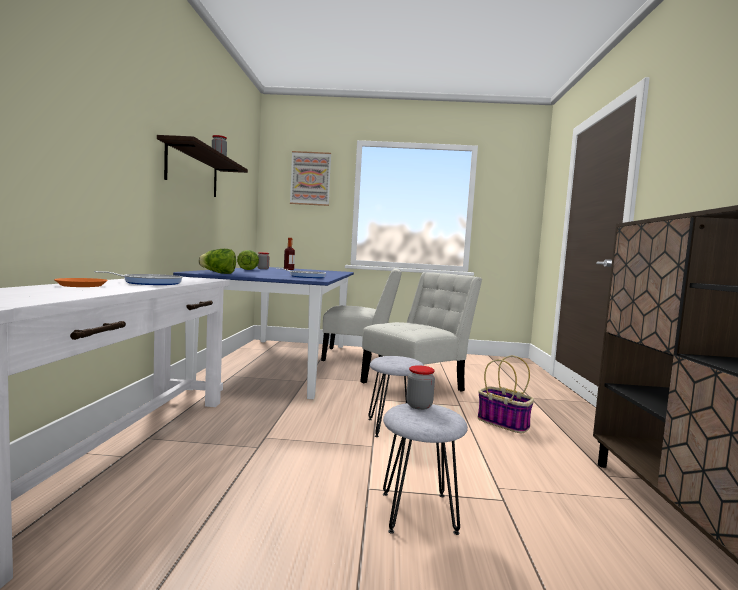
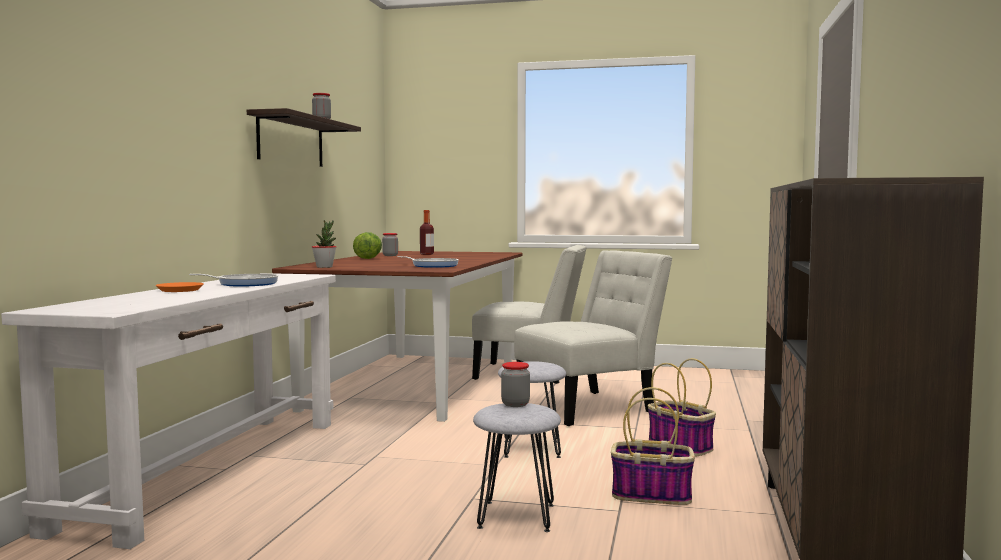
camera: 10 degrees right, 0 degrees up
blue dining table [173,267,354,399] -> brown dining table [272,251,523,422]
lettuce [198,249,236,274] -> potted plant [312,220,336,268]
picture [290,151,331,206] -> none
none -> basket [611,387,695,505]

